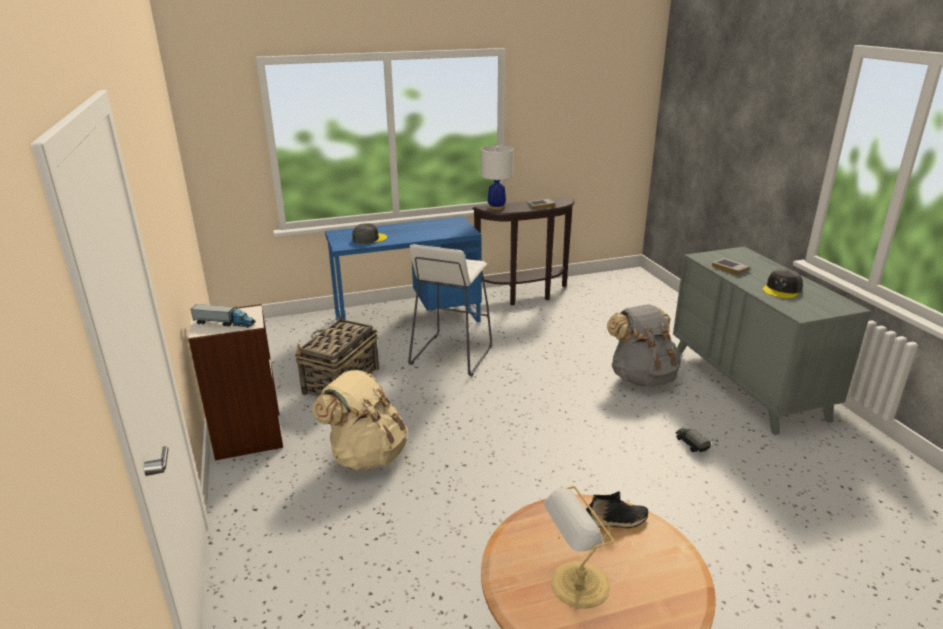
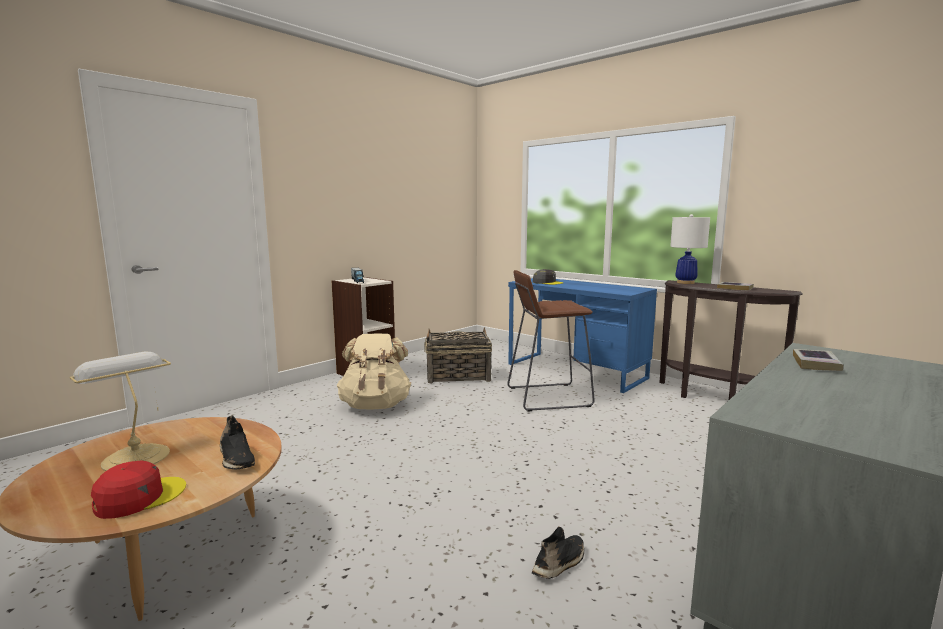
camera: 60 degrees right, 15 degrees down
white stool [408,244,492,376] -> brown stool [507,270,595,411]
grey backpack [607,304,681,387] -> none
toy truck [675,428,711,452] -> black shoe [532,526,584,579]
grey cap [763,269,803,298] -> none
none -> red cap [91,460,186,519]

